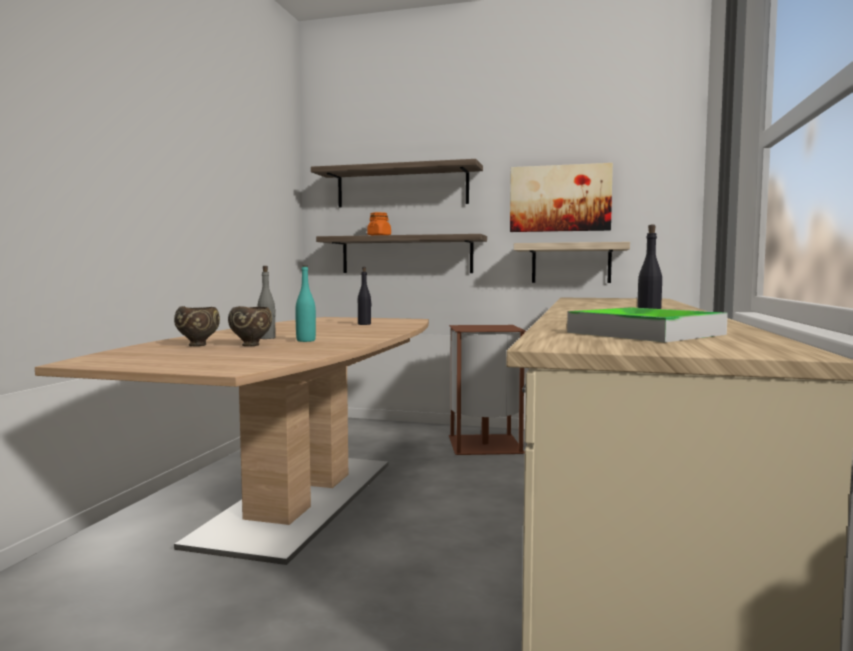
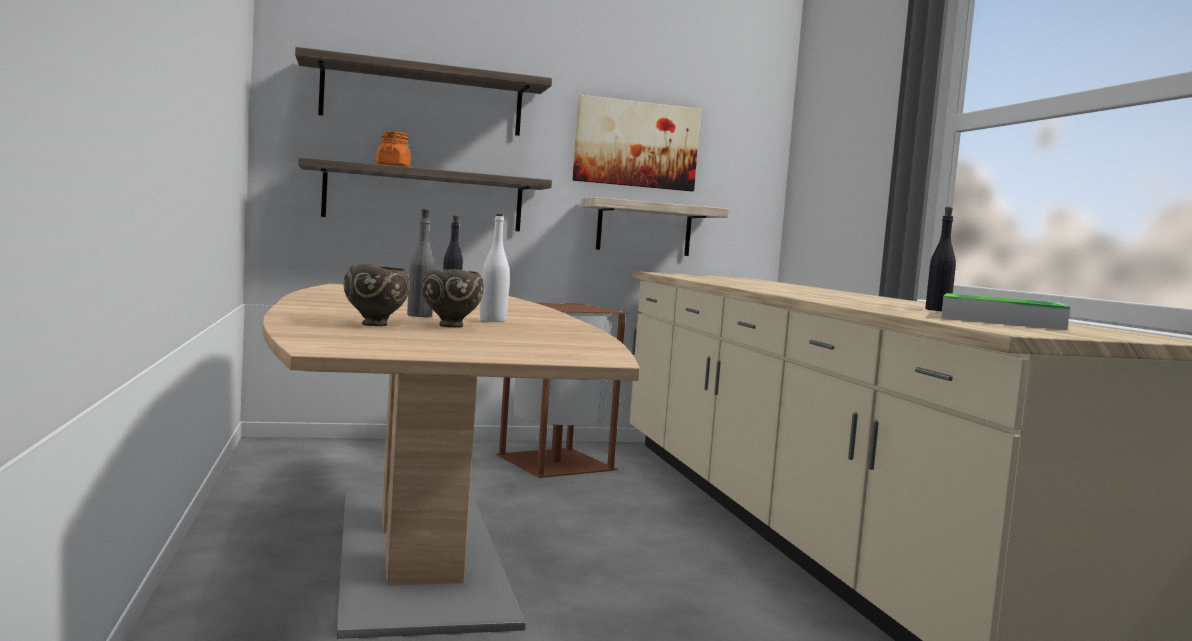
camera: 30 degrees left, 0 degrees up
turquoise bottle [295,265,316,342] -> white bottle [480,214,510,322]

